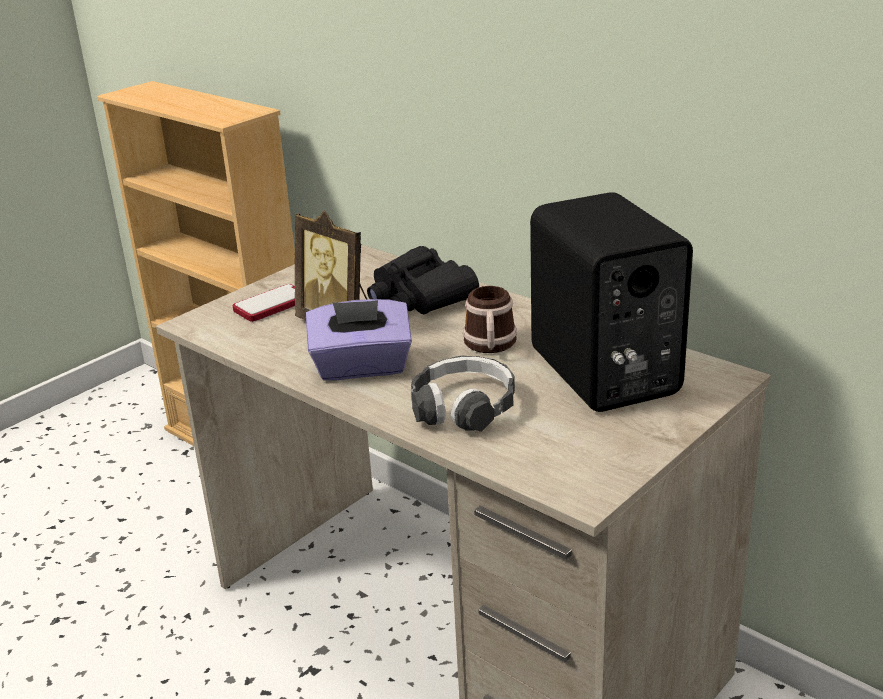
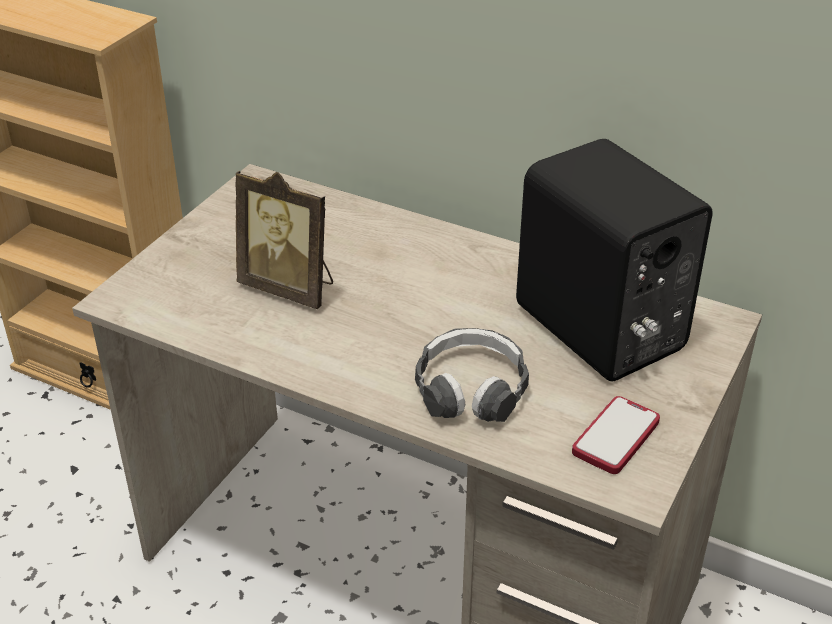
camera: 15 degrees left, 10 degrees up
phone [233,284,295,322] -> phone moved to [572,396,660,474]
purple tissue box [306,299,412,381] -> none
black binoculars [367,246,479,314] -> none
mug [463,286,517,353] -> none

